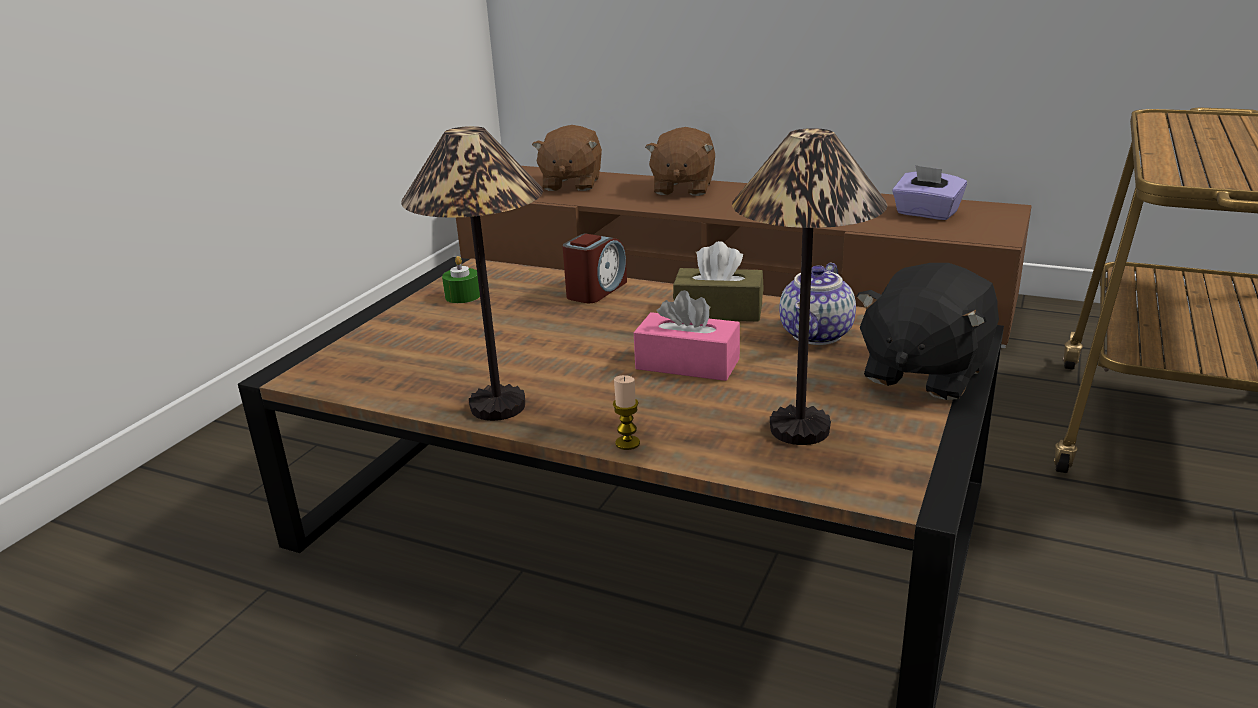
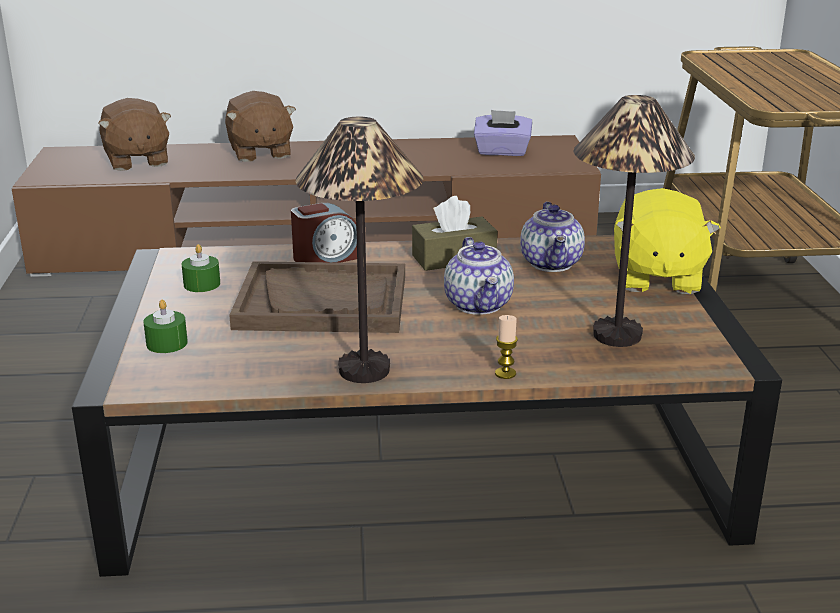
camera: 30 degrees left, 0 degrees up
alarm clock [562,233,627,303] -> alarm clock turned 60 degrees clockwise [291,203,357,263]
pink tissue box [634,290,740,381] -> teapot [444,237,514,315]
black plush toy [856,263,999,400] -> yellow plush toy [614,188,721,294]
none -> green candle [143,300,188,353]
none -> brown tray [229,261,405,333]

